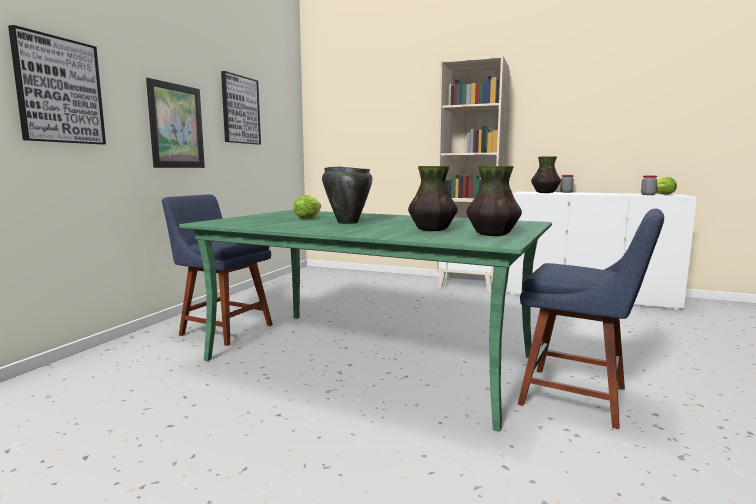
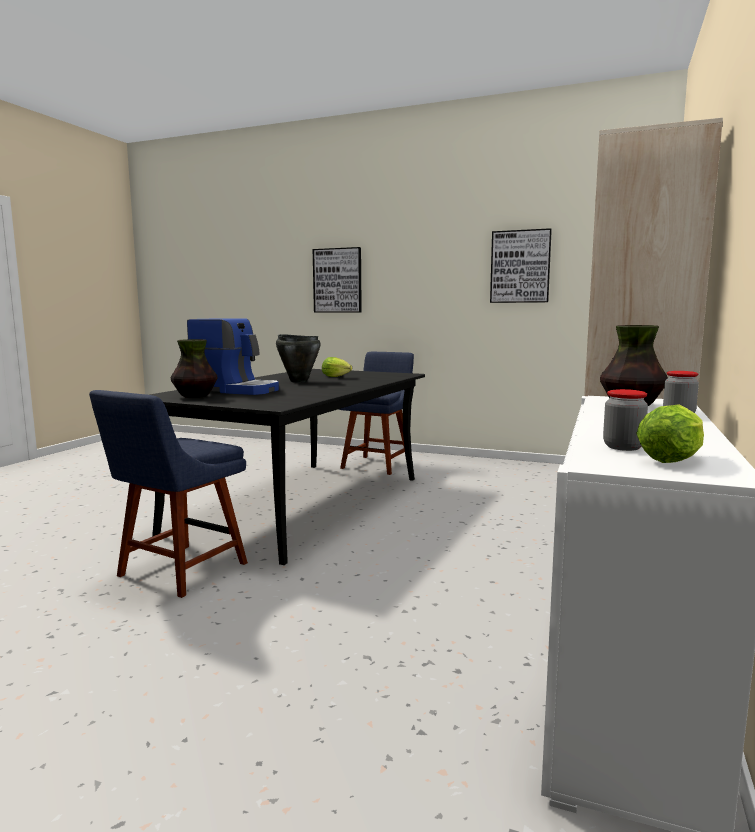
camera: 90 degrees right, 0 degrees up
picture [146,78,205,168] -> none
green dining table [179,210,552,432] -> black dining table [149,369,425,565]
vase [408,166,457,231] -> coffee machine [187,318,279,395]

